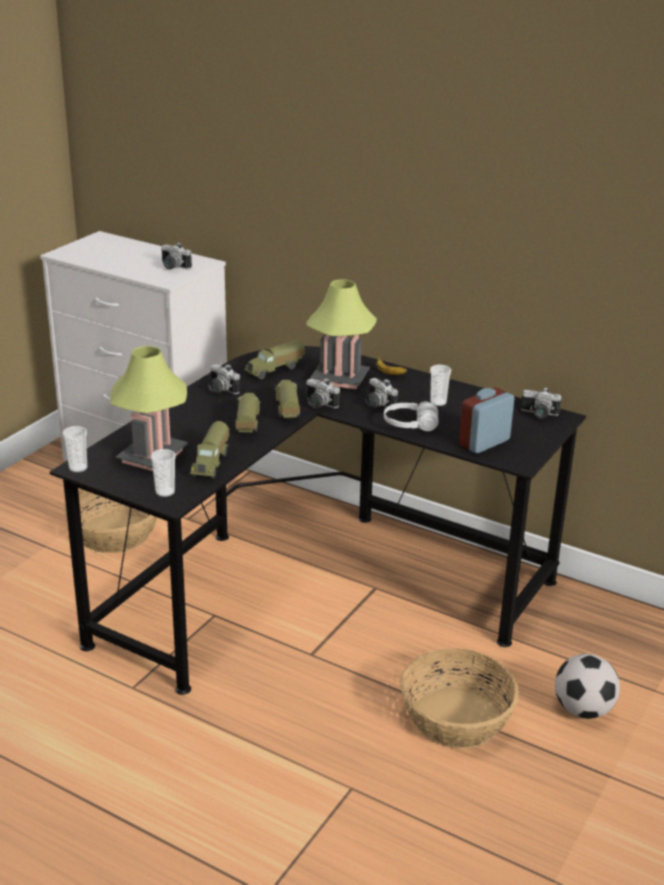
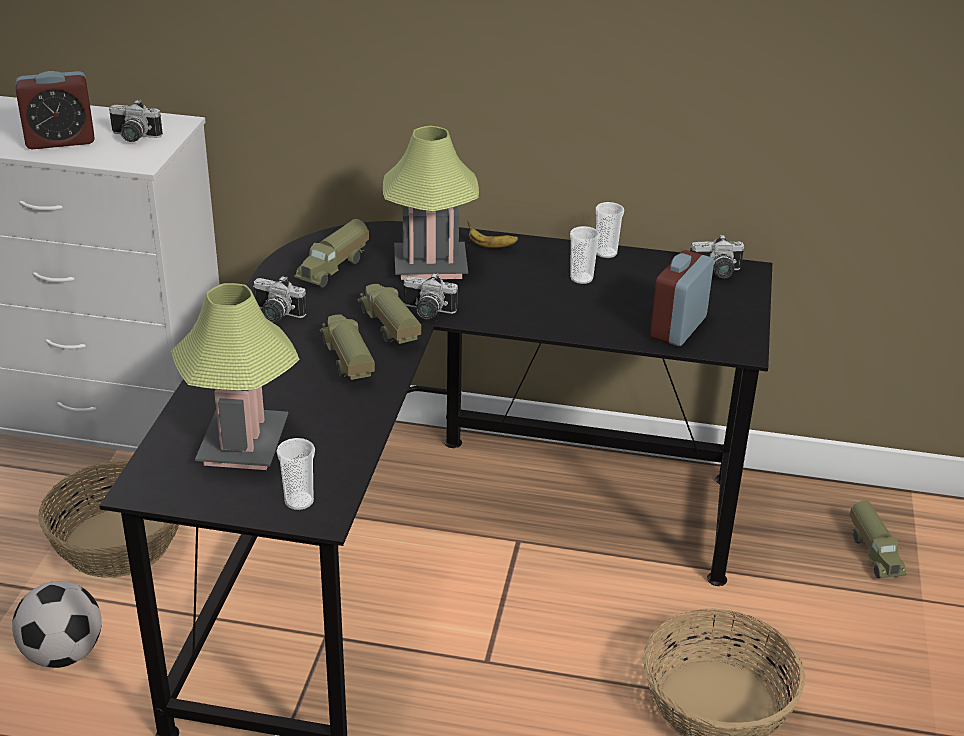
camera: 20 degrees left, 5 degrees up
cup [63,426,88,472] -> cup moved to [596,202,624,258]
toy truck [190,421,229,478] -> toy truck moved to [850,500,907,578]
camera [366,378,398,410] -> none
white headphones [384,401,438,431] -> none
football [555,654,620,719] -> football moved to [12,581,102,668]
none -> alarm clock [16,71,95,149]

